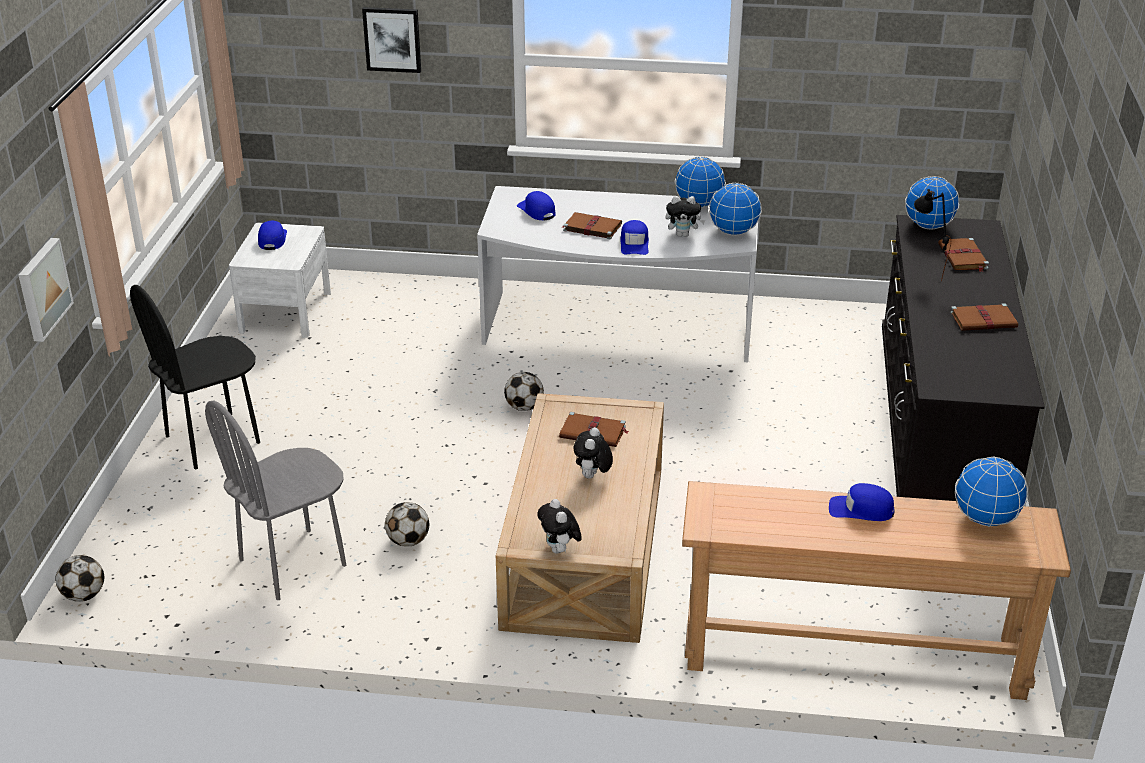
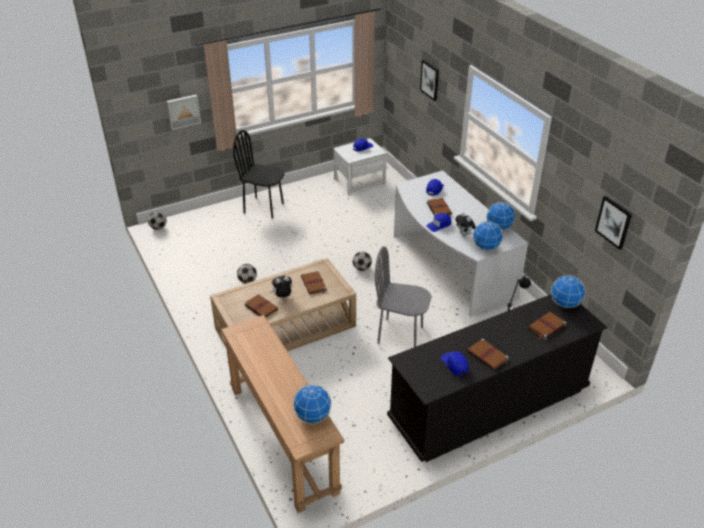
camera: 55 degrees right, 5 degrees up
grey chair [205,400,346,600] -> grey chair moved to [375,246,431,347]
plush toy [537,499,582,554] -> none
blue cap [829,483,894,521] -> blue cap moved to [441,351,469,376]
none -> brown book [244,294,279,317]
none -> picture [595,196,632,250]

